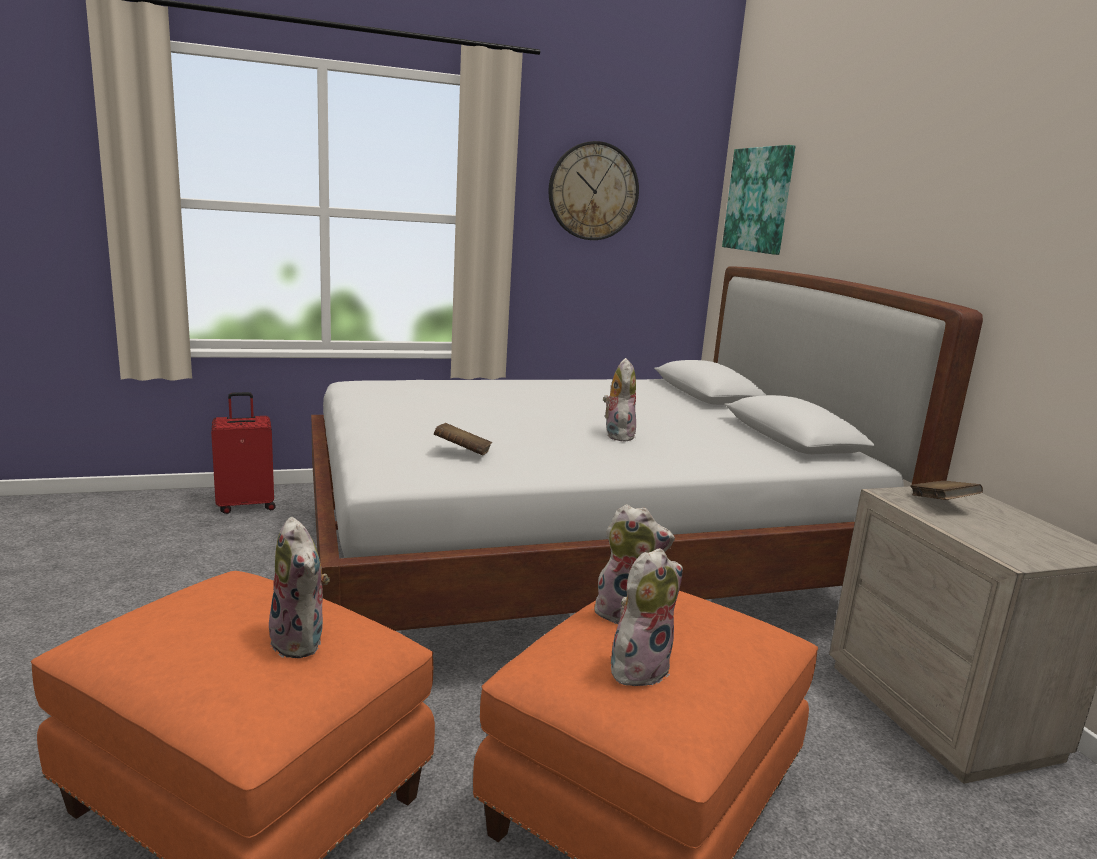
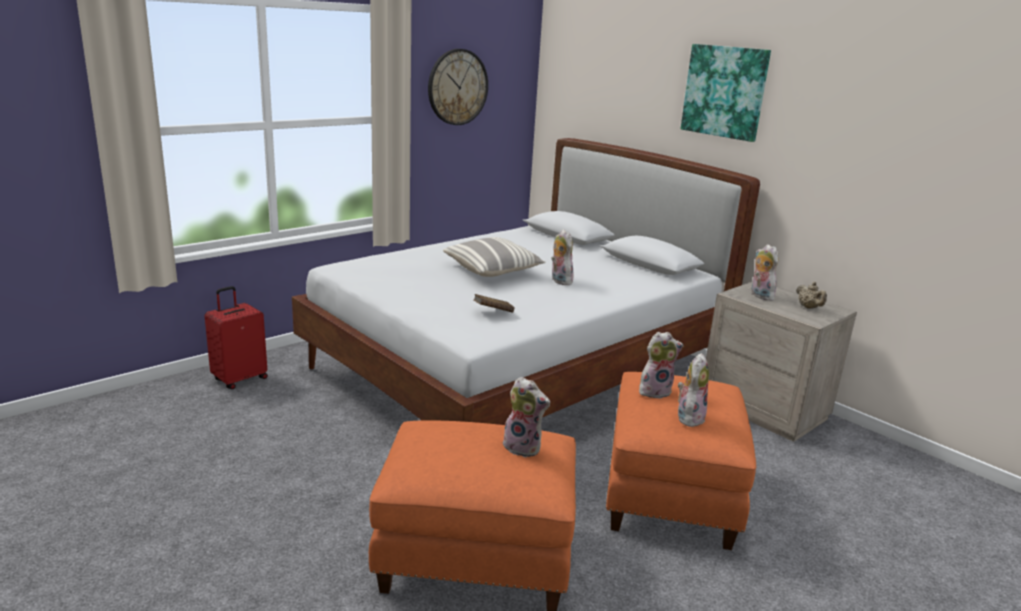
camera: 25 degrees left, 5 degrees up
picture [722,145,795,255] -> picture moved to [681,44,771,142]
brown book [911,481,983,500] -> plush toy [751,244,778,301]
none -> pillow [443,237,546,277]
none -> beige teapot [796,282,827,309]

